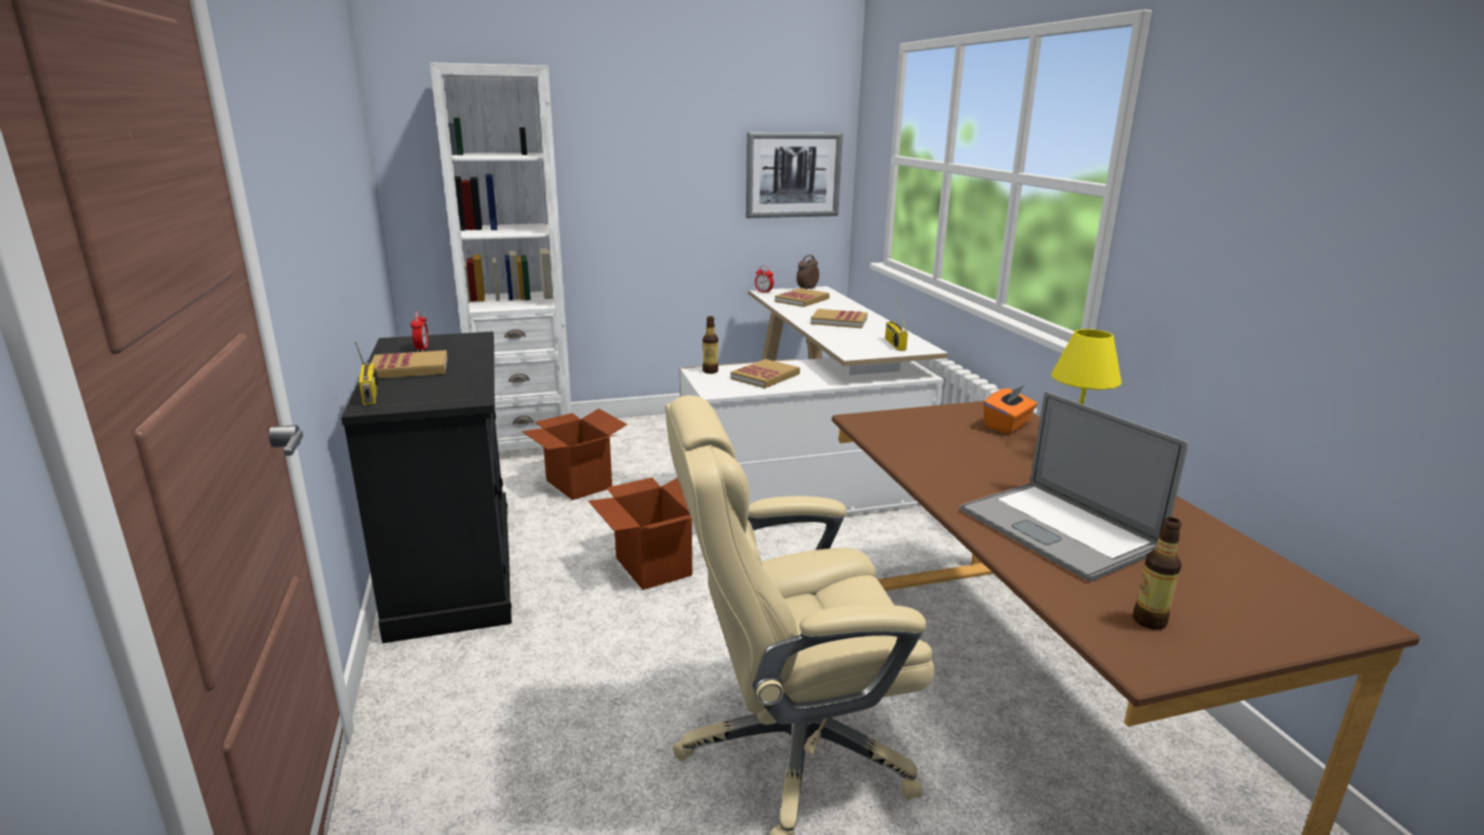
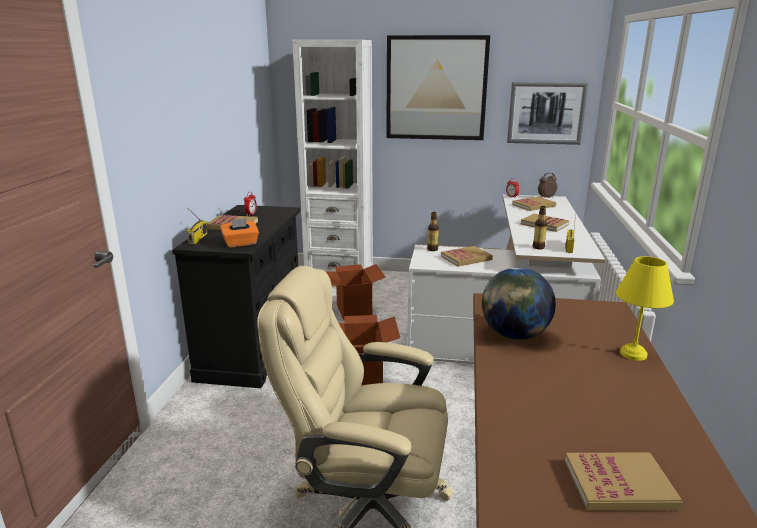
camera: 25 degrees right, 0 degrees up
laptop [960,392,1188,582] -> none
orange tissue box [983,385,1037,434] -> orange tissue box moved to [220,218,259,248]
bottle [1133,517,1182,630] -> bottle moved to [533,206,547,249]
none -> picture [386,35,490,140]
none -> globe [482,268,556,340]
none -> book [565,452,683,510]

